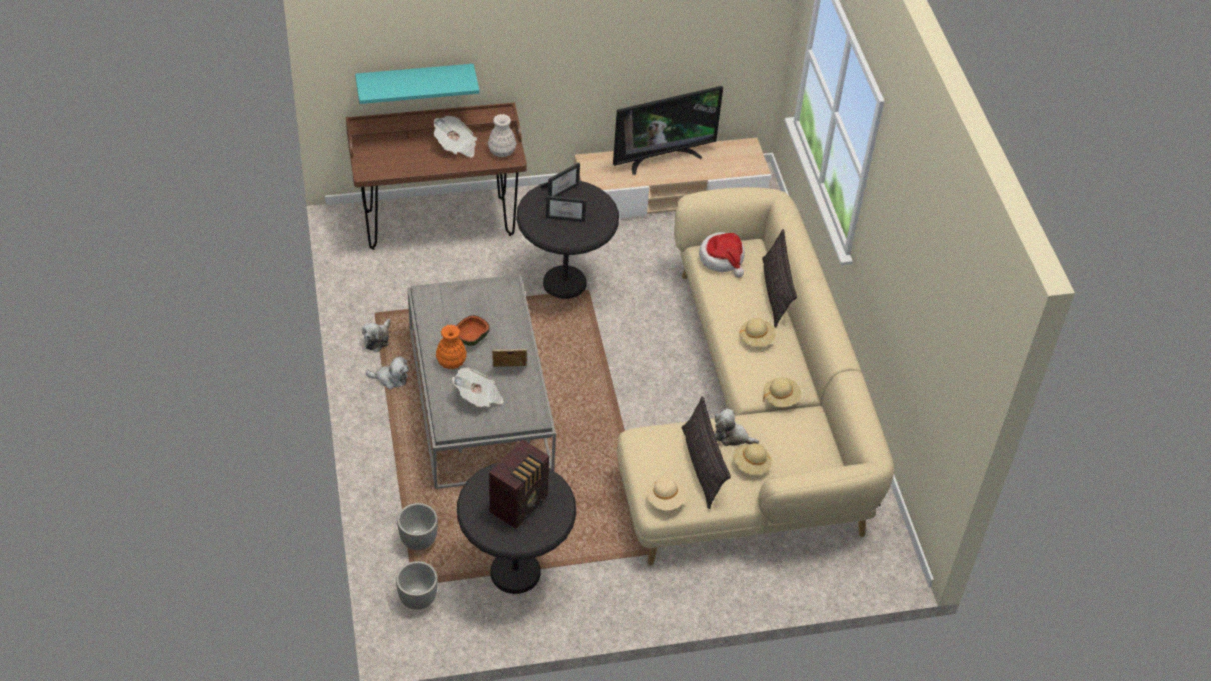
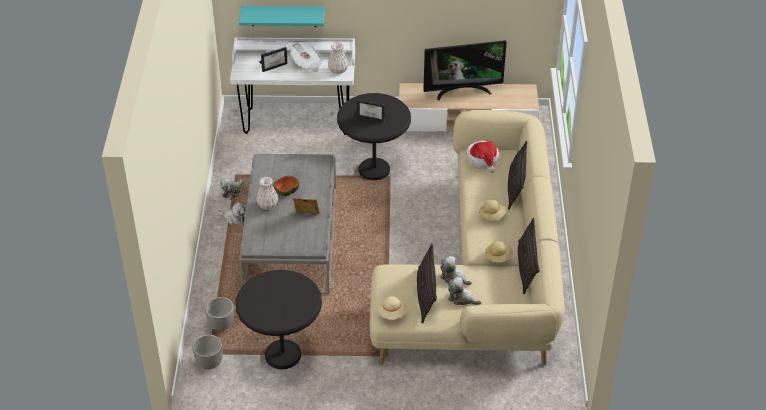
camera: 15 degrees right, 5 degrees down
brown desk [346,102,527,250] -> white desk [230,37,355,135]
orange vase [436,324,467,369] -> white vase [256,177,279,210]
newspaper [452,368,504,407] -> none
radio [489,439,549,529] -> none
picture frame [540,162,580,197] -> picture frame moved to [259,47,288,72]
beige hat [733,443,772,475] -> plush toy [448,277,481,305]
none -> pillow [518,218,540,294]

